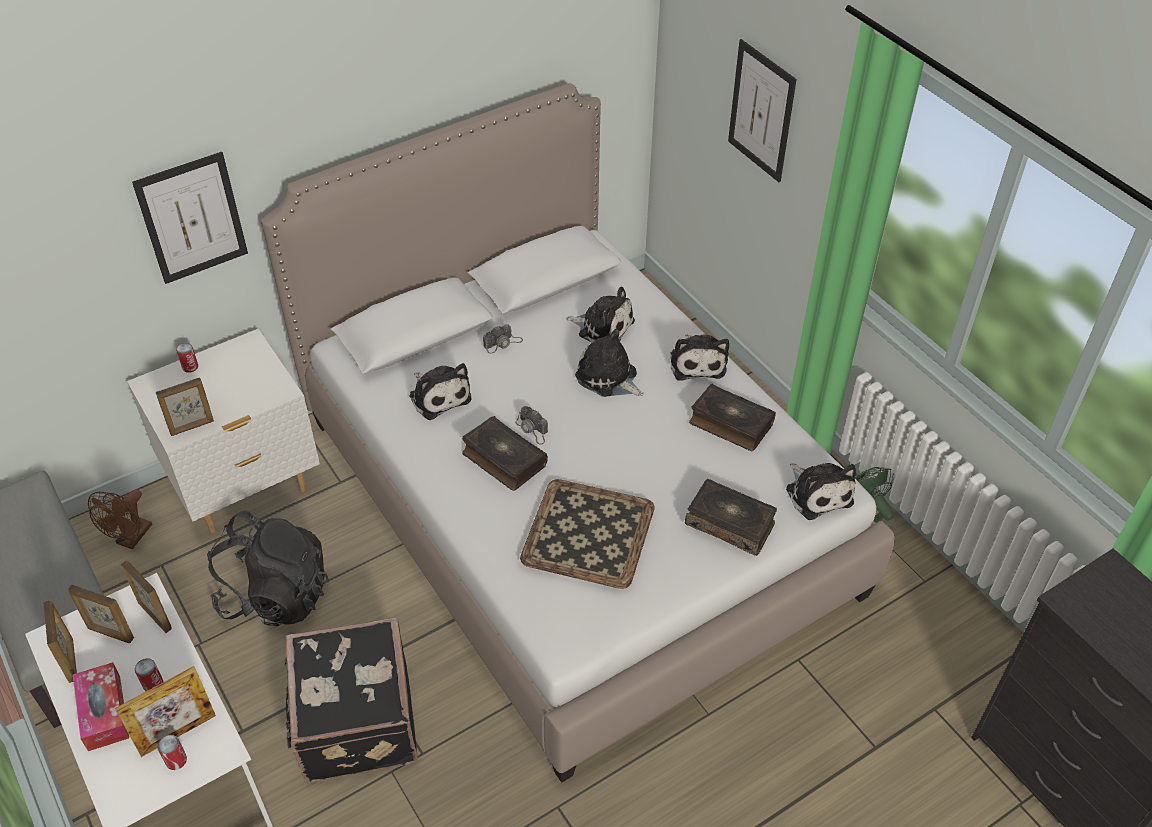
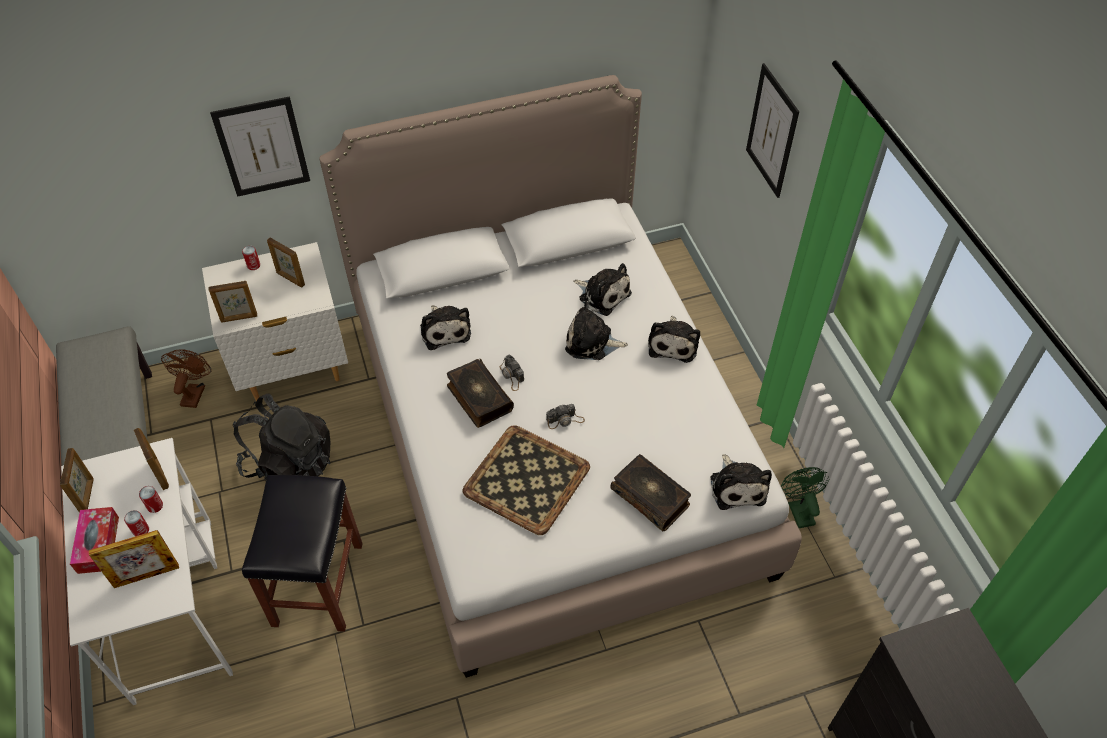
camera: 15 degrees right, 5 degrees up
picture frame [68,584,134,643] -> picture frame moved to [267,237,305,287]
brown fan [88,489,152,550] -> brown fan turned 150 degrees clockwise [161,349,211,408]
can [157,735,187,770] -> can moved to [139,486,163,513]
black suitcase [283,617,417,782] -> black stool [242,475,363,632]
camera [483,324,523,354] -> camera moved to [546,404,585,429]
plush toy [575,329,644,397] -> plush toy turned 45 degrees counterclockwise [565,301,628,360]
book [689,384,776,451] -> none

